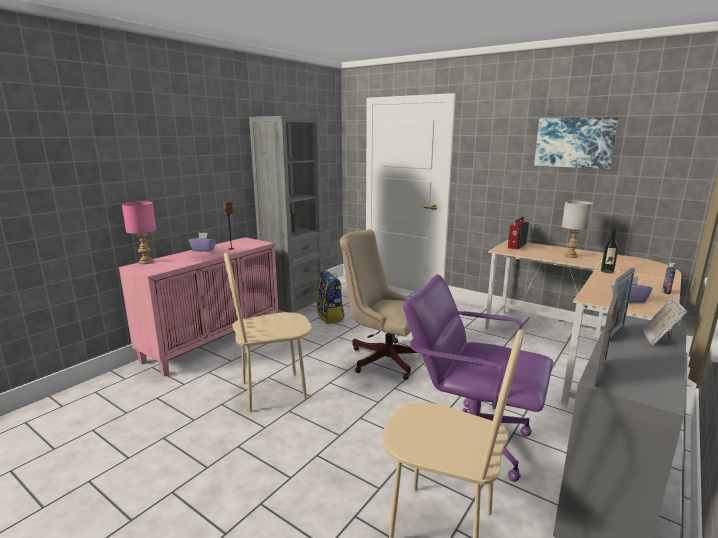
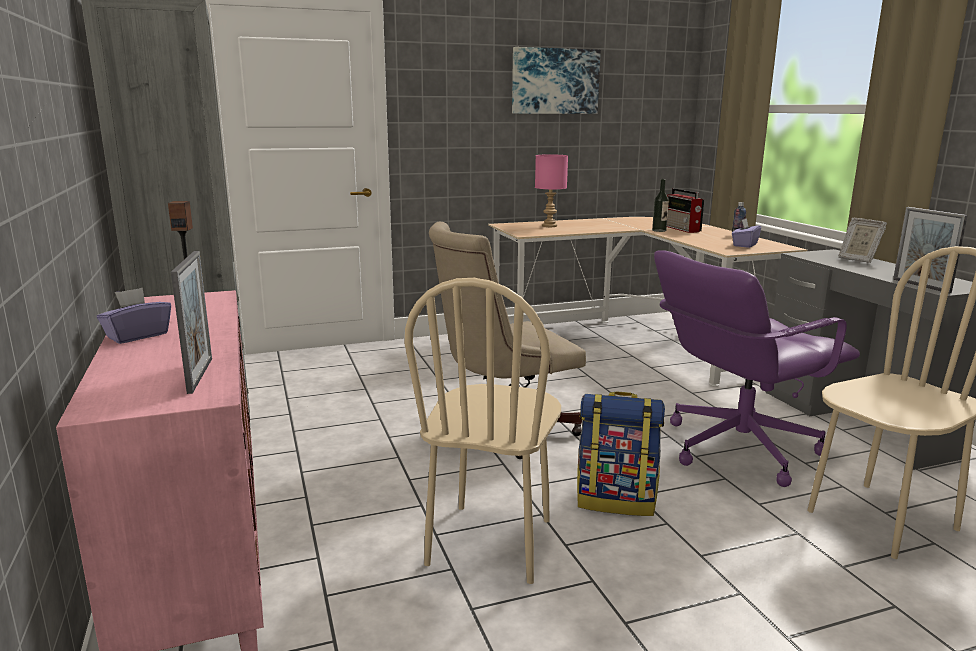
camera: 55 degrees left, 0 degrees up
pink table lamp [122,201,157,264] -> pink table lamp moved to [535,154,568,227]
backpack [317,270,345,324] -> backpack moved to [577,391,665,516]
radio [508,217,529,249] -> radio moved to [667,188,704,233]
grey table lamp [562,201,593,258] -> none
picture frame [610,268,635,340] -> picture frame moved to [171,251,212,394]

